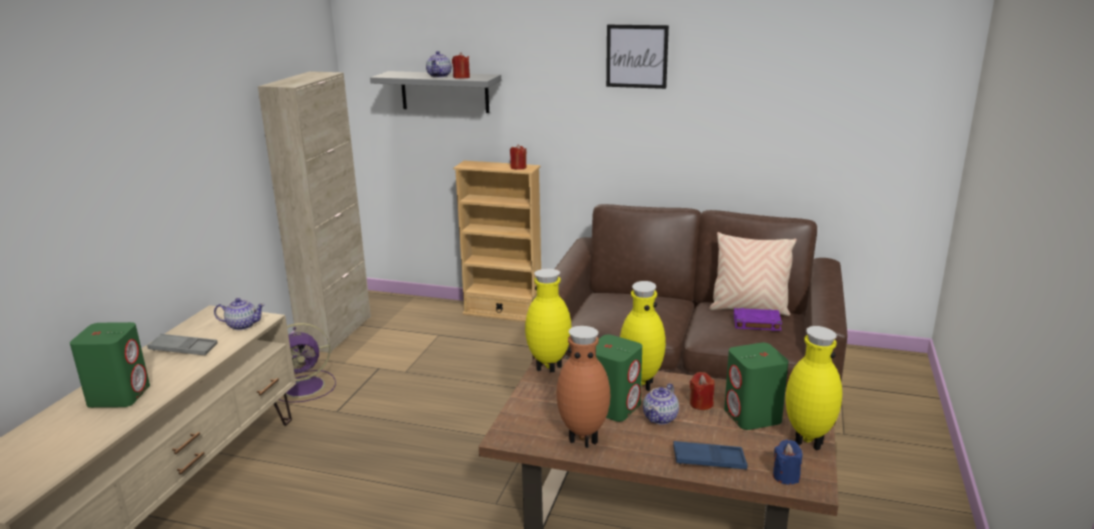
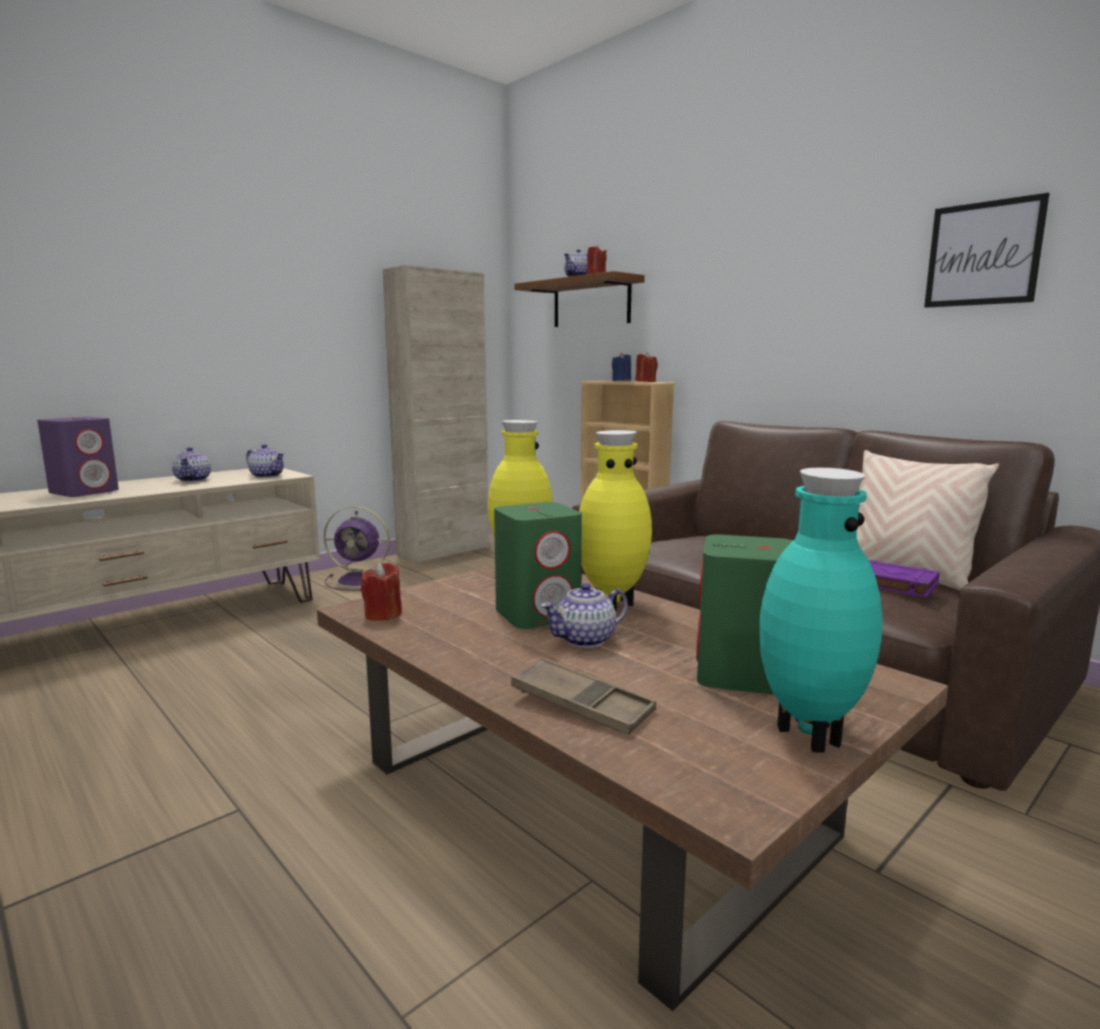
camera: 30 degrees right, 10 degrees down
green speaker [70,322,150,408] -> purple speaker [37,417,119,497]
grey tray [147,334,218,355] -> teapot [172,447,211,482]
grey shelf [370,71,501,113] -> brown shelf [515,271,645,327]
brown vase [557,326,610,448] -> none
picture [606,25,669,89] -> picture moved to [924,193,1050,308]
blue tray [673,441,748,469] -> brown tray [511,658,656,735]
red candle [690,372,714,410] -> red candle moved to [361,563,402,621]
blue candle [773,440,802,485] -> blue candle moved to [612,352,631,381]
yellow vase [785,326,842,450] -> turquoise vase [759,468,883,752]

